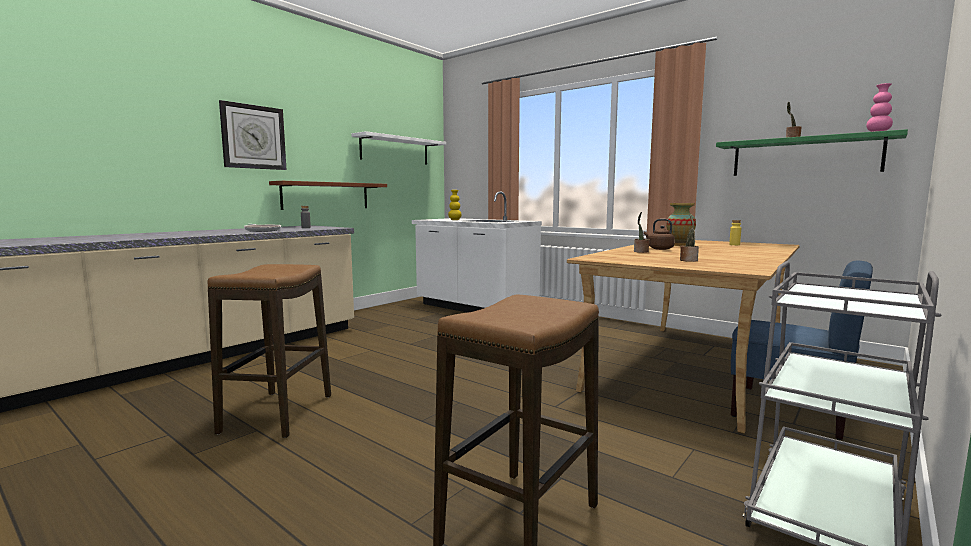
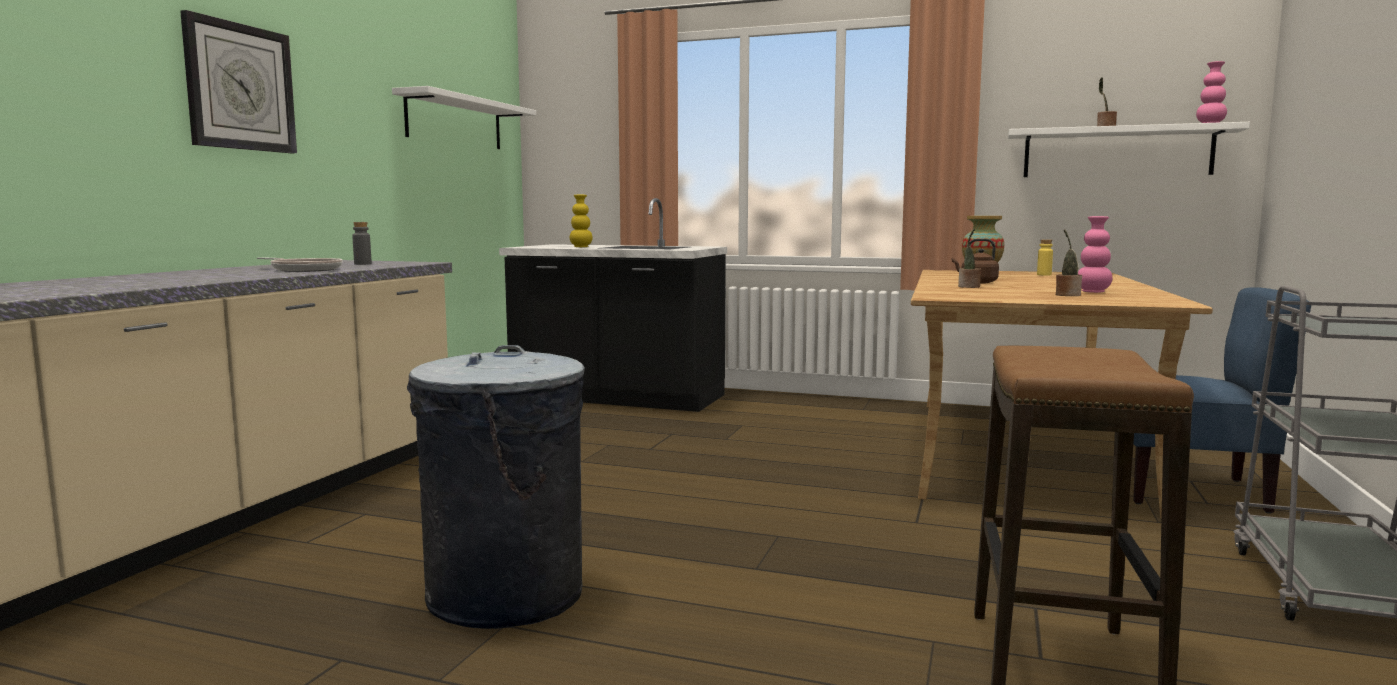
camera: 20 degrees left, 0 degrees up
stool [207,264,331,438] -> grey trash can [407,345,585,629]
brown shelf [269,181,387,210] -> none
white counter [412,192,542,313] -> black counter [499,198,727,412]
green shelf [716,129,908,176] -> white shelf [1008,122,1250,177]
none -> pink vase [1078,216,1112,293]

